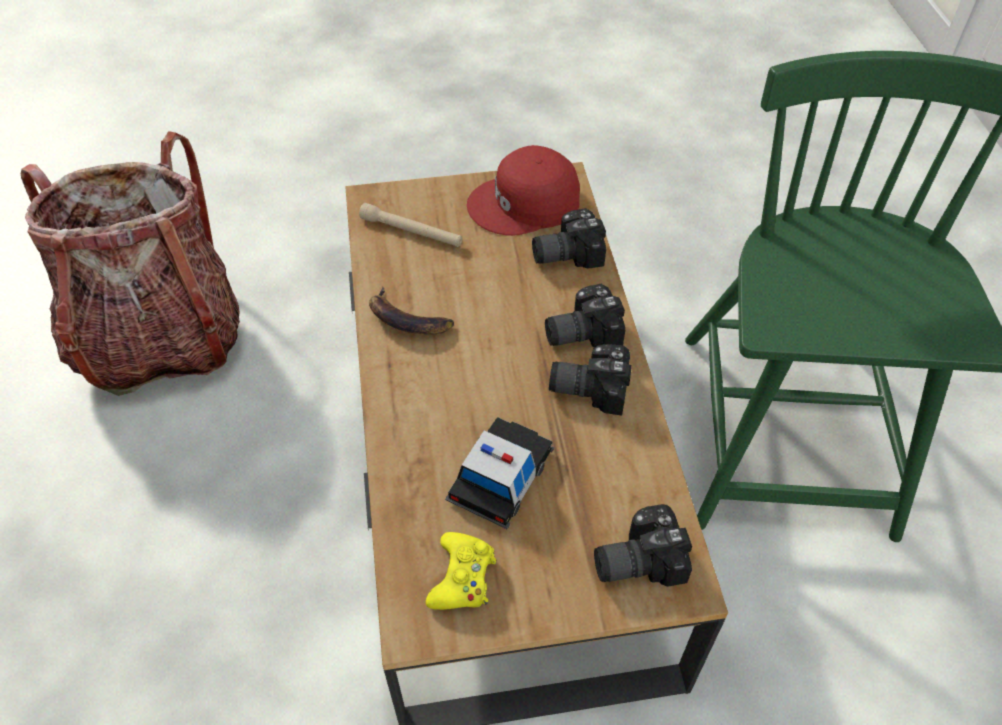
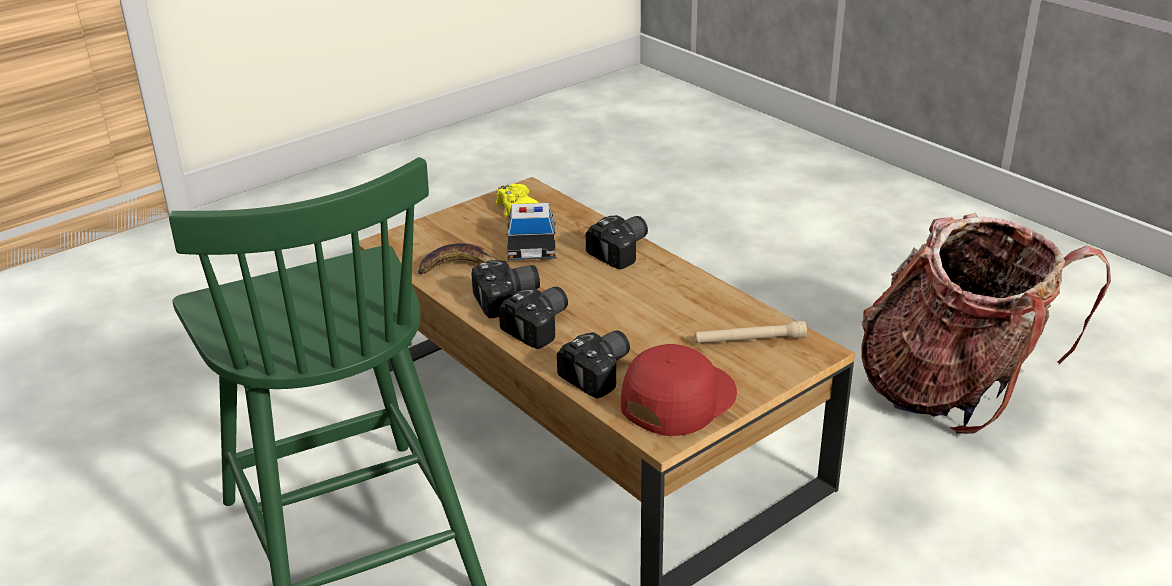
camera: 150 degrees right, 20 degrees down
banana [369,287,454,334] -> banana moved to [418,243,493,274]
camera [594,504,692,587] -> camera moved to [586,215,648,269]

